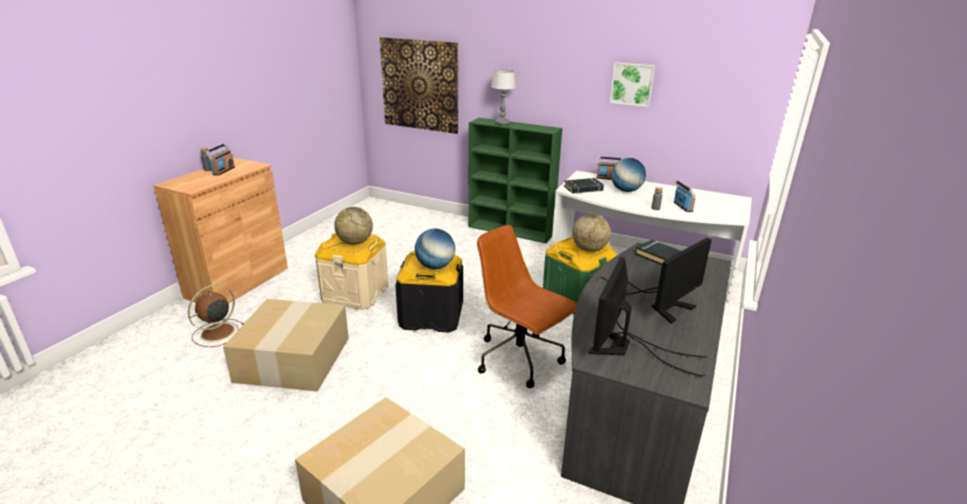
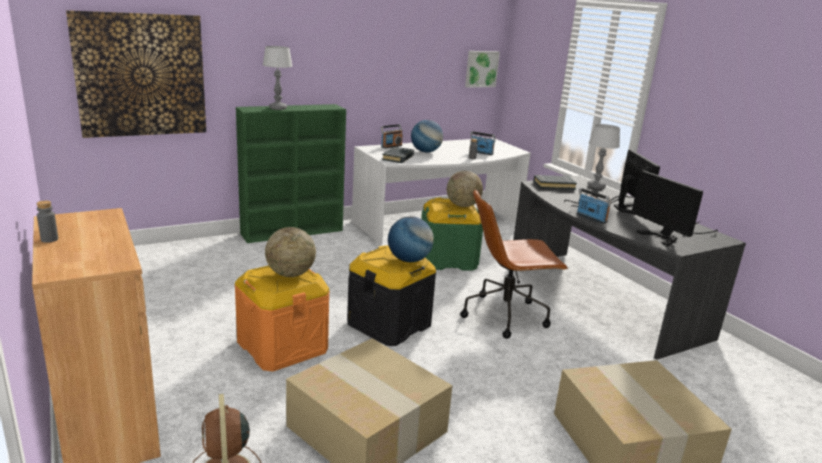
camera: 55 degrees left, 5 degrees down
radio [205,144,235,176] -> radio moved to [577,188,611,224]
beige storage box [315,233,388,310] -> orange storage box [234,265,330,372]
picture [610,62,655,107] -> picture moved to [465,51,500,88]
none -> table lamp [587,124,620,189]

